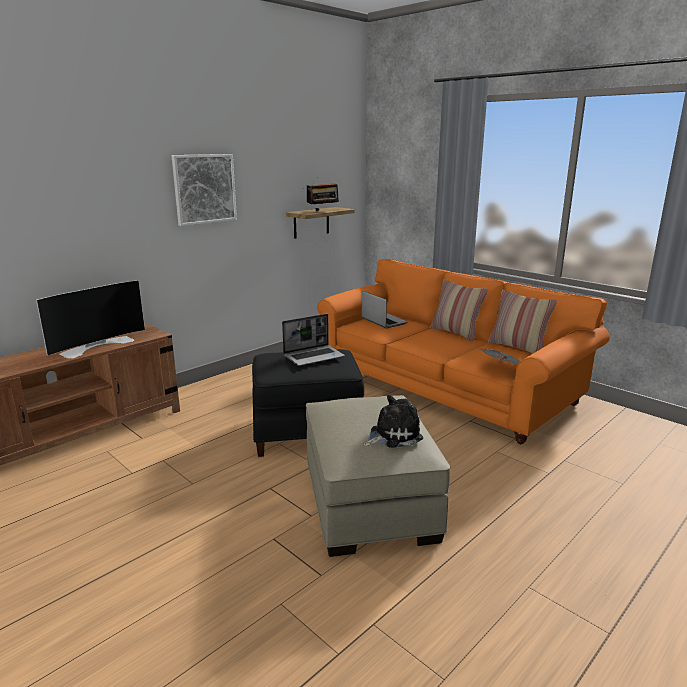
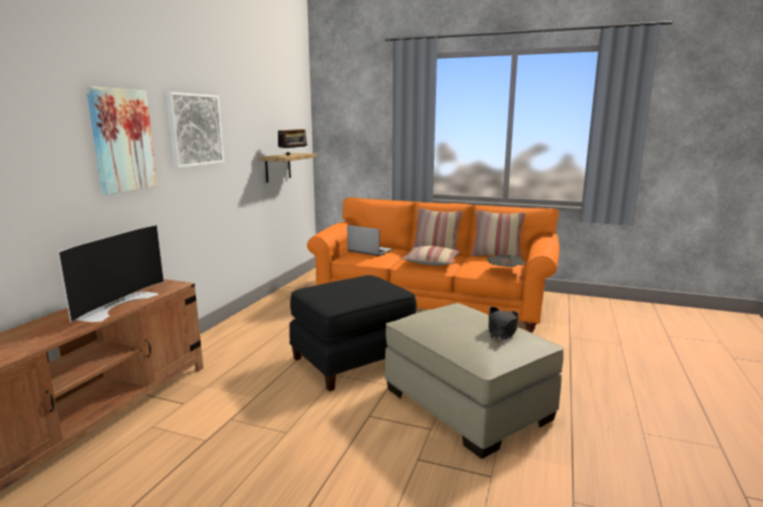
camera: 25 degrees left, 5 degrees down
laptop [282,314,345,366] -> none
plush toy [363,395,423,448] -> black hat [489,307,519,342]
none -> picture [86,86,158,195]
none -> pillow [401,246,460,266]

